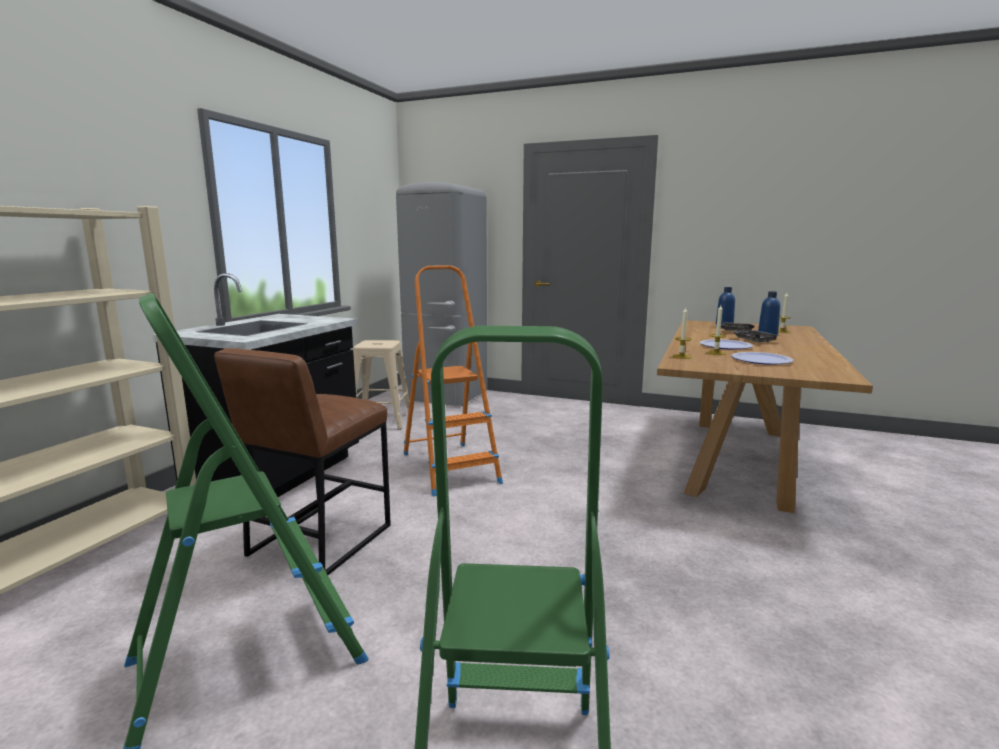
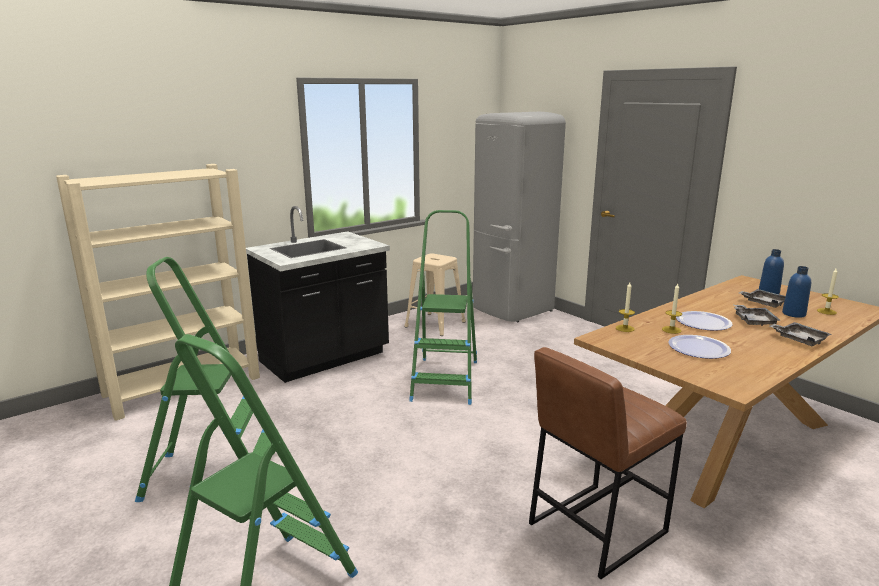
camera: 30 degrees right, 5 degrees up
brown chair [214,348,391,575] -> brown chair moved to [529,347,687,579]
orange step ladder [403,265,503,496] -> green step ladder [409,210,477,405]
none -> grey tray [770,322,831,346]

